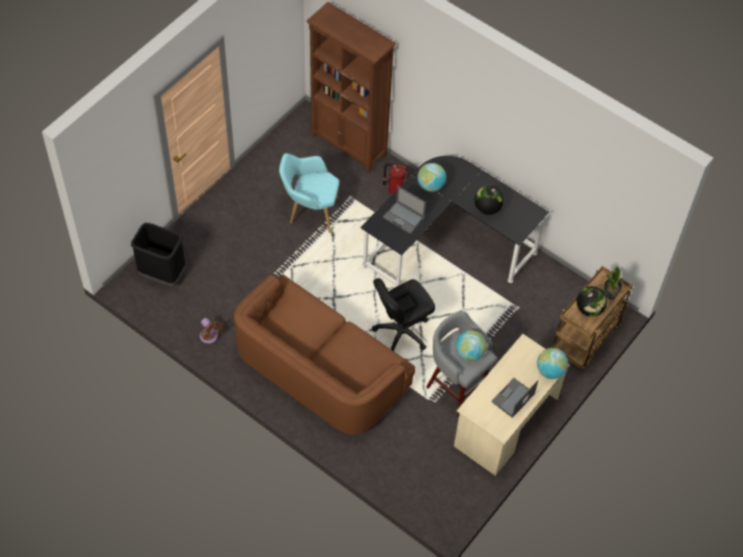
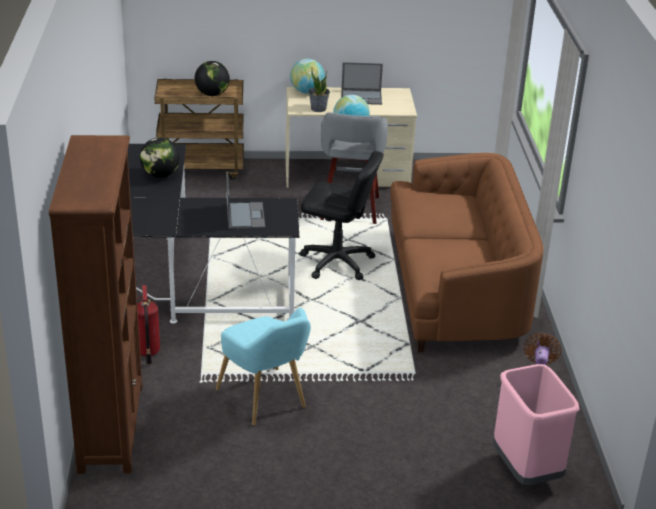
camera: 130 degrees left, 25 degrees down
black trash can [131,223,186,286] -> pink trash can [493,364,580,485]
globe [417,163,446,192] -> none
potted plant [604,266,622,300] -> potted plant moved to [309,68,330,112]

